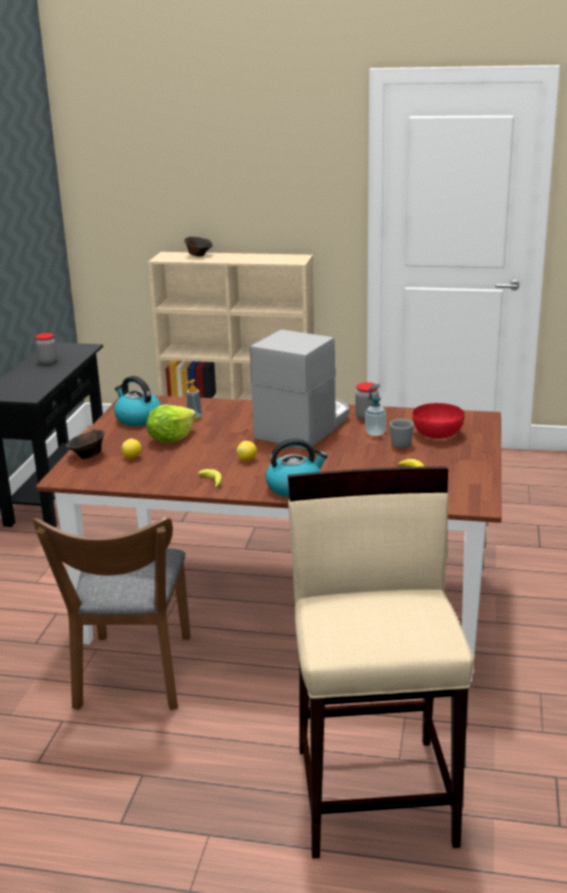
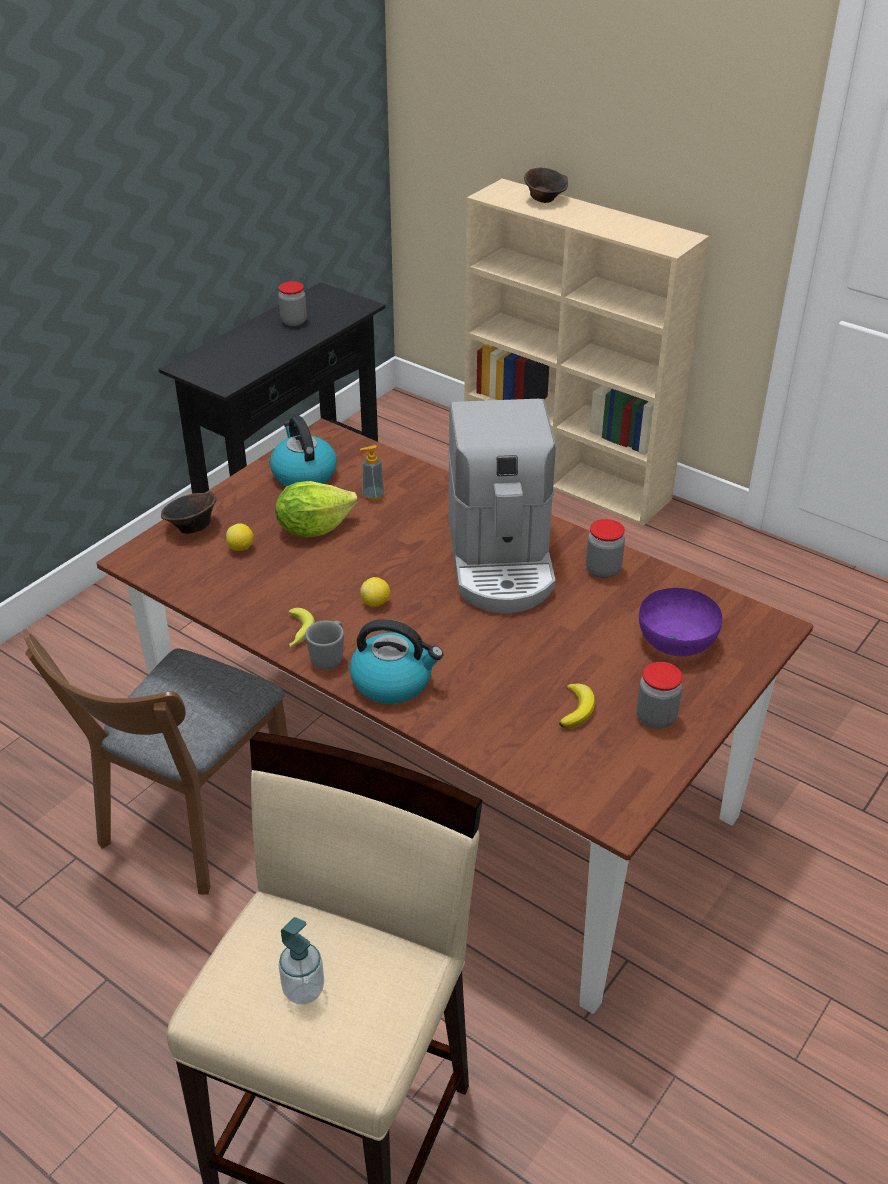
camera: 25 degrees right, 15 degrees up
coffee machine [250,330,349,450] -> coffee machine turned 120 degrees clockwise [448,399,556,613]
soap dispenser [365,384,386,436] -> soap dispenser moved to [278,917,324,1005]
grey mug [389,419,414,448] -> grey mug moved to [305,621,344,669]
red bowl [412,403,465,439] -> purple bowl [639,588,722,656]
none -> jar [637,662,683,729]

